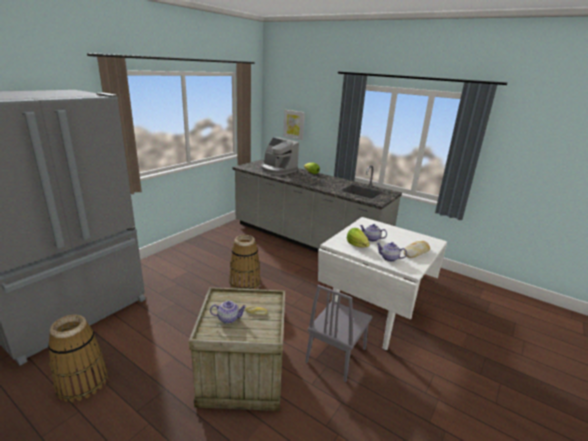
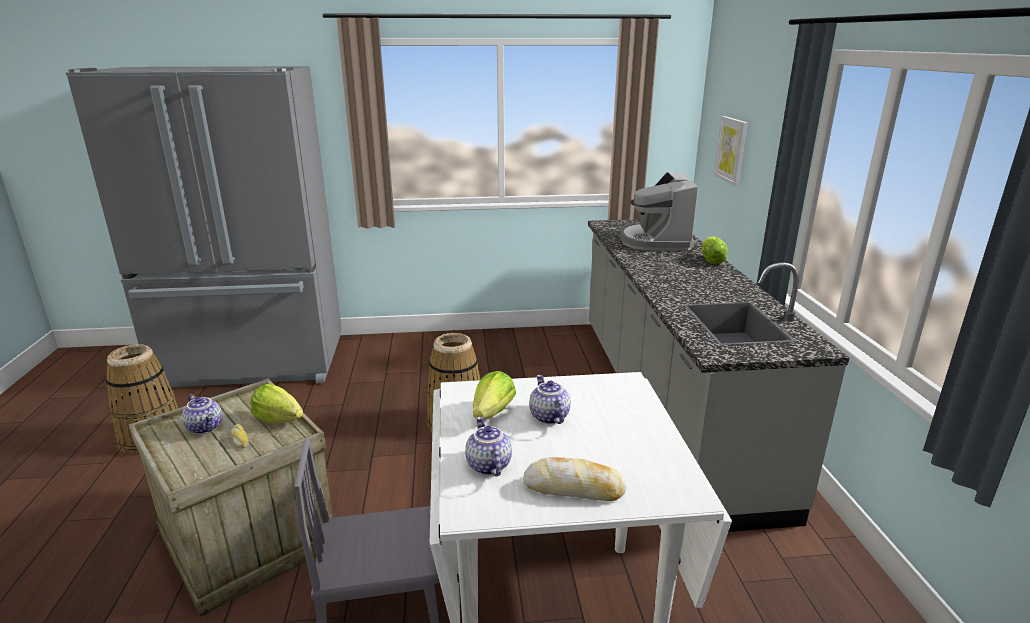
camera: 50 degrees right, 0 degrees up
none -> lettuce [250,384,303,423]

